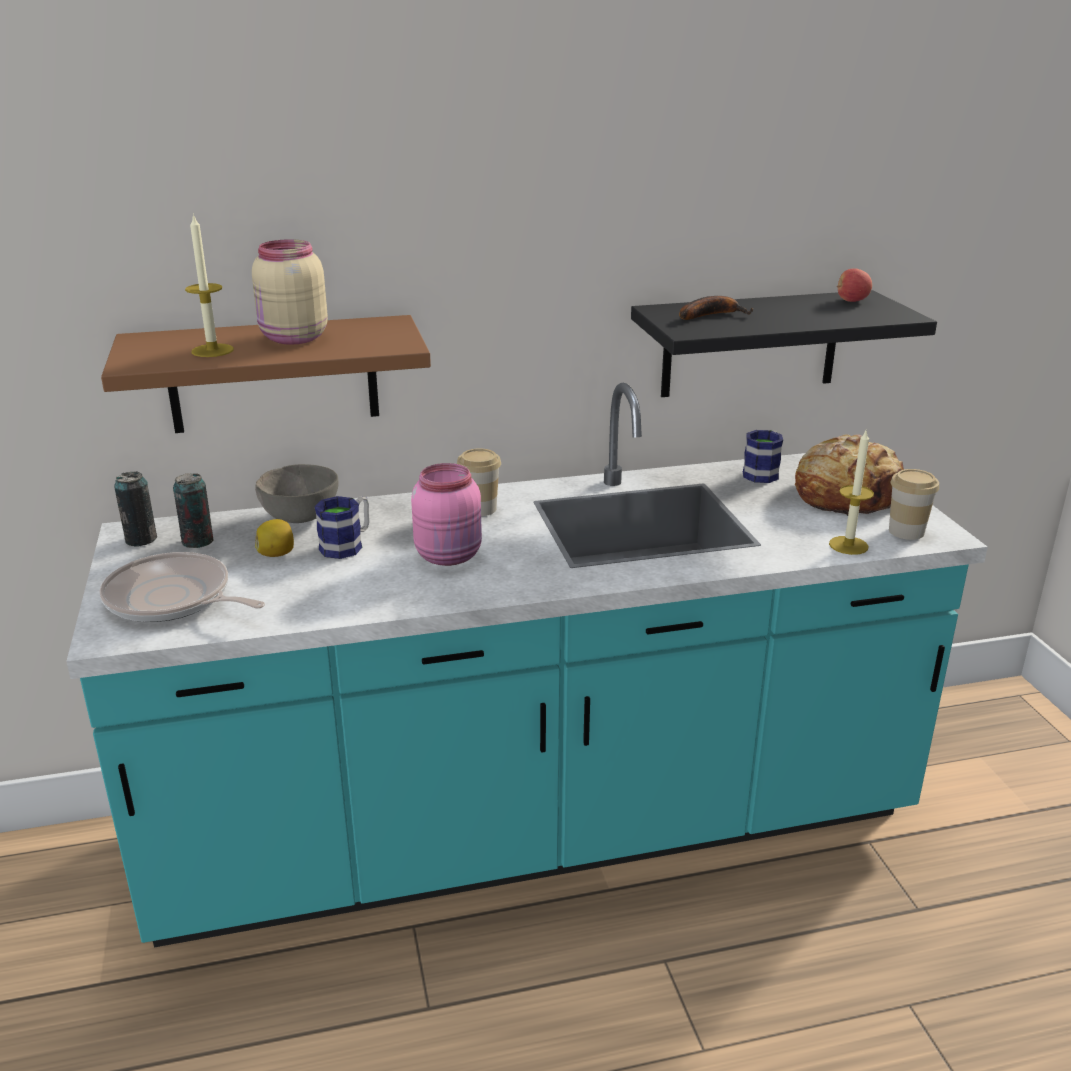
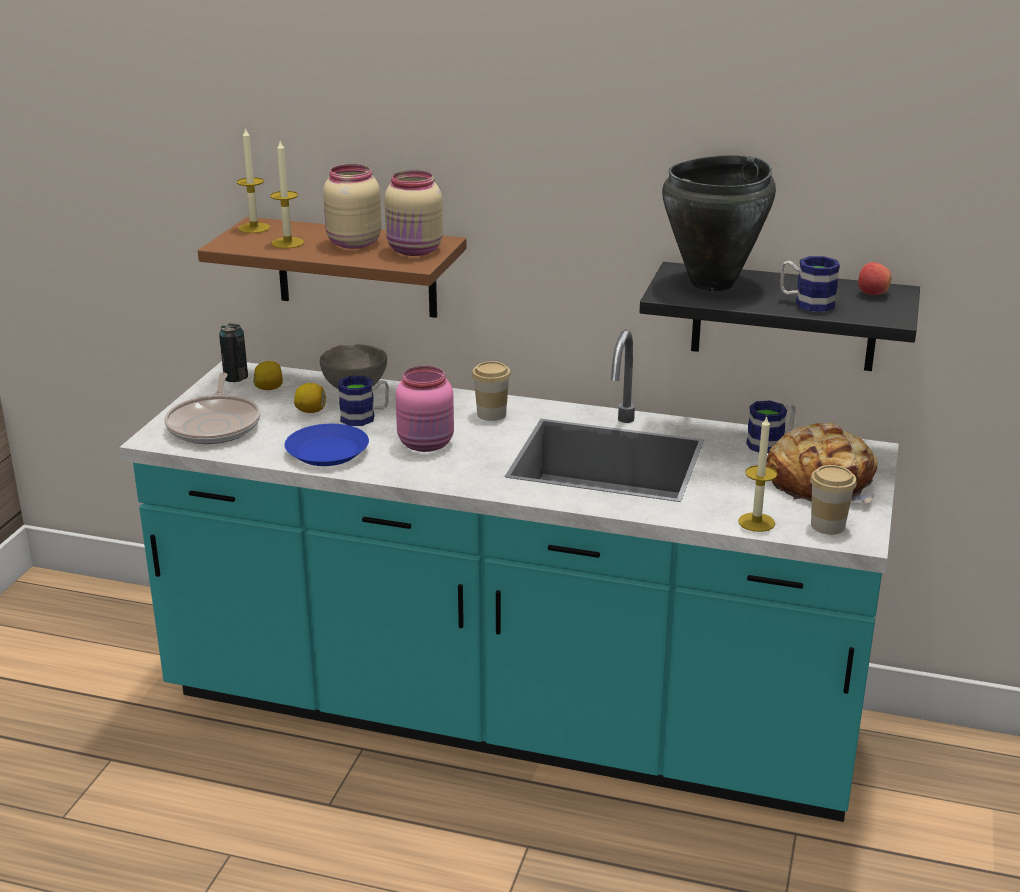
camera: 30 degrees right, 0 degrees up
frying pan [99,552,265,622] -> frying pan turned 150 degrees counterclockwise [164,373,260,444]
can [173,473,214,548] -> lemon [253,361,283,390]
banana [679,296,753,320] -> black cooking pot [662,155,776,291]
none -> candle [236,127,270,233]
none -> blue plate [285,424,369,466]
none -> beige jar [384,170,443,256]
none -> mug [780,256,840,312]

